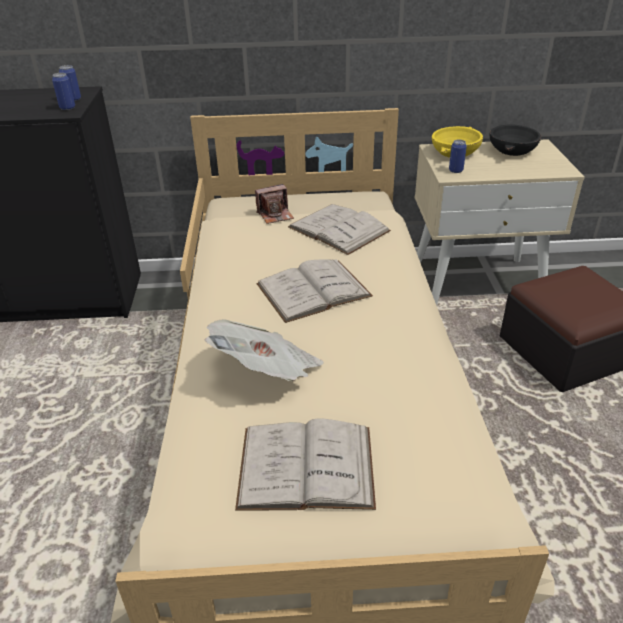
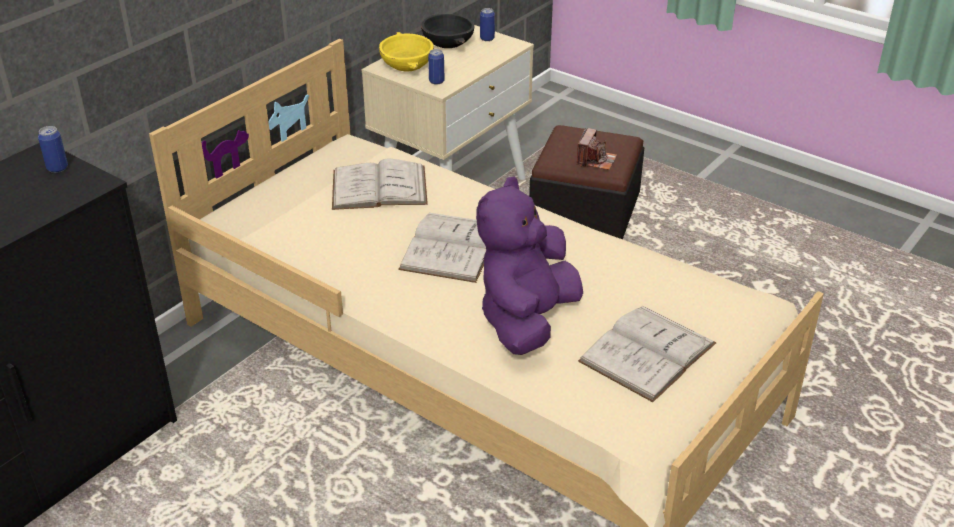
camera: 50 degrees left, 0 degrees up
can [52,73,75,110] -> can moved to [480,8,495,41]
newspaper [204,319,324,381] -> purple plush toy [476,177,583,355]
camera [255,184,294,224] -> camera moved to [577,128,617,170]

